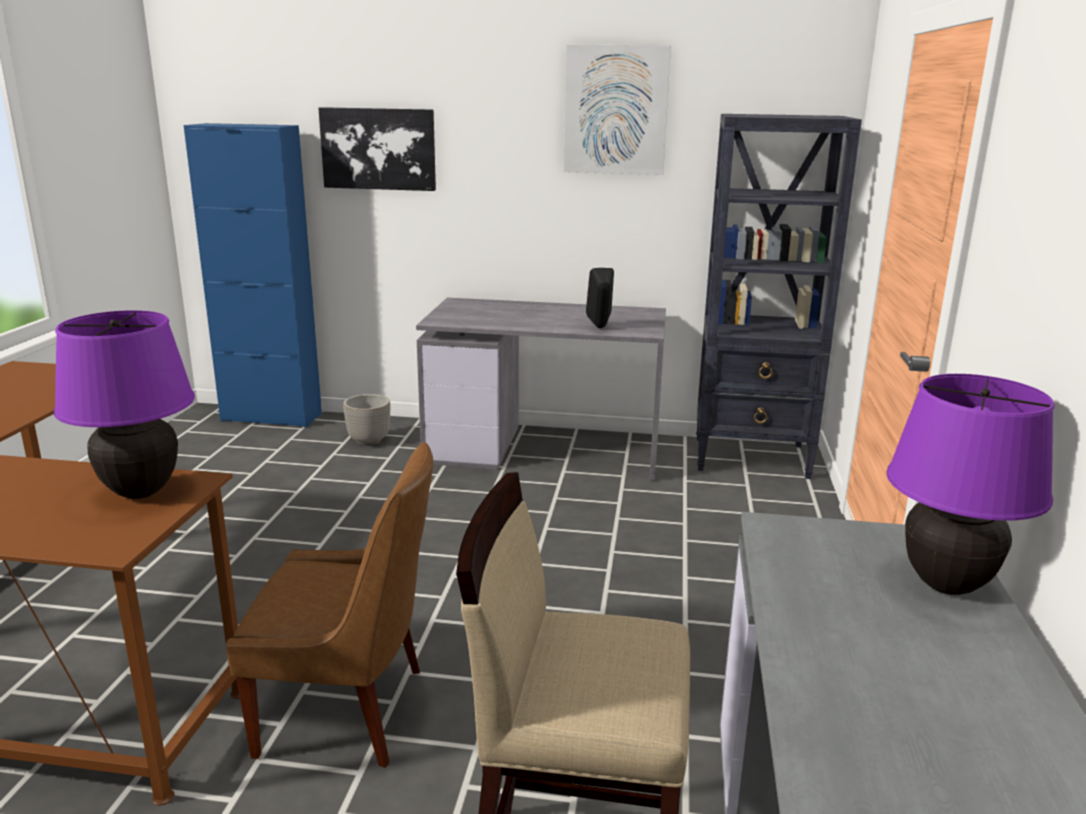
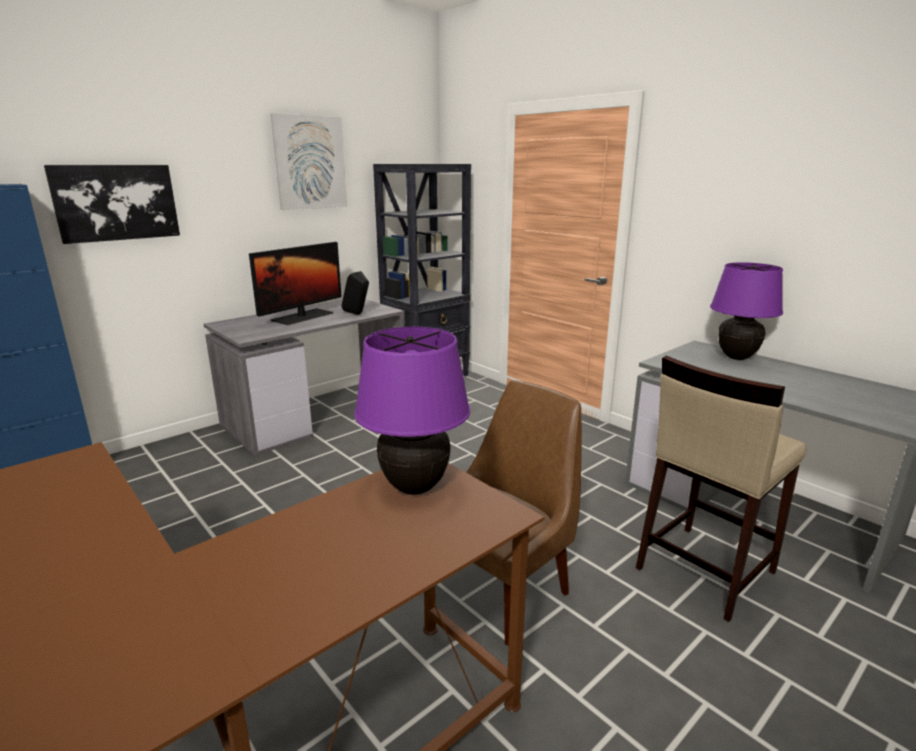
camera: 50 degrees left, 0 degrees up
planter [343,394,390,446] -> none
none -> monitor [249,242,341,325]

